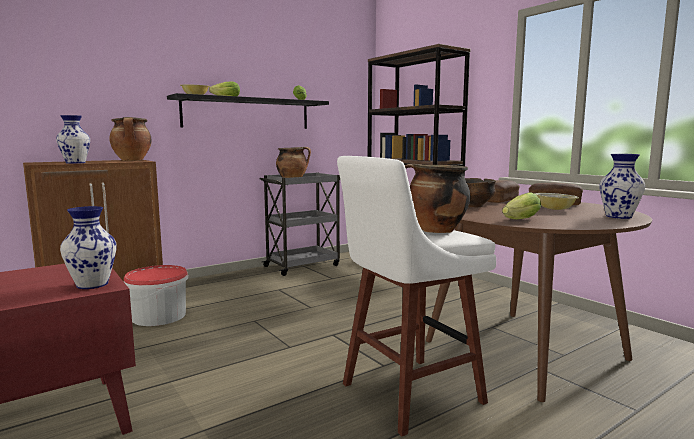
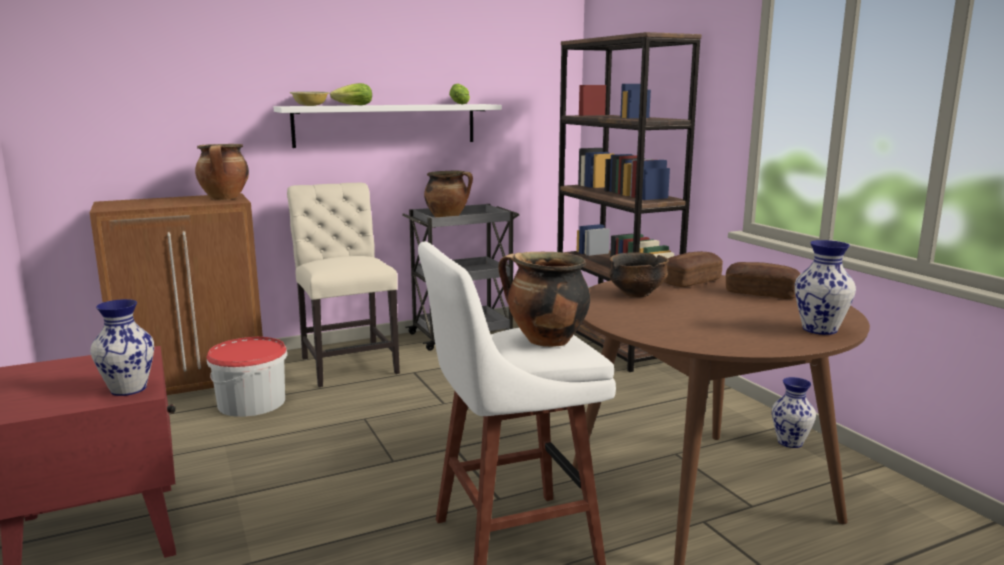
camera: 10 degrees right, 5 degrees up
vase [56,115,90,164] -> vase moved to [772,377,816,448]
black shelf [167,93,329,129] -> white shelf [274,104,502,148]
lettuce [502,192,541,219] -> none
bowl [534,193,579,210] -> none
none -> beige chair [287,183,400,387]

